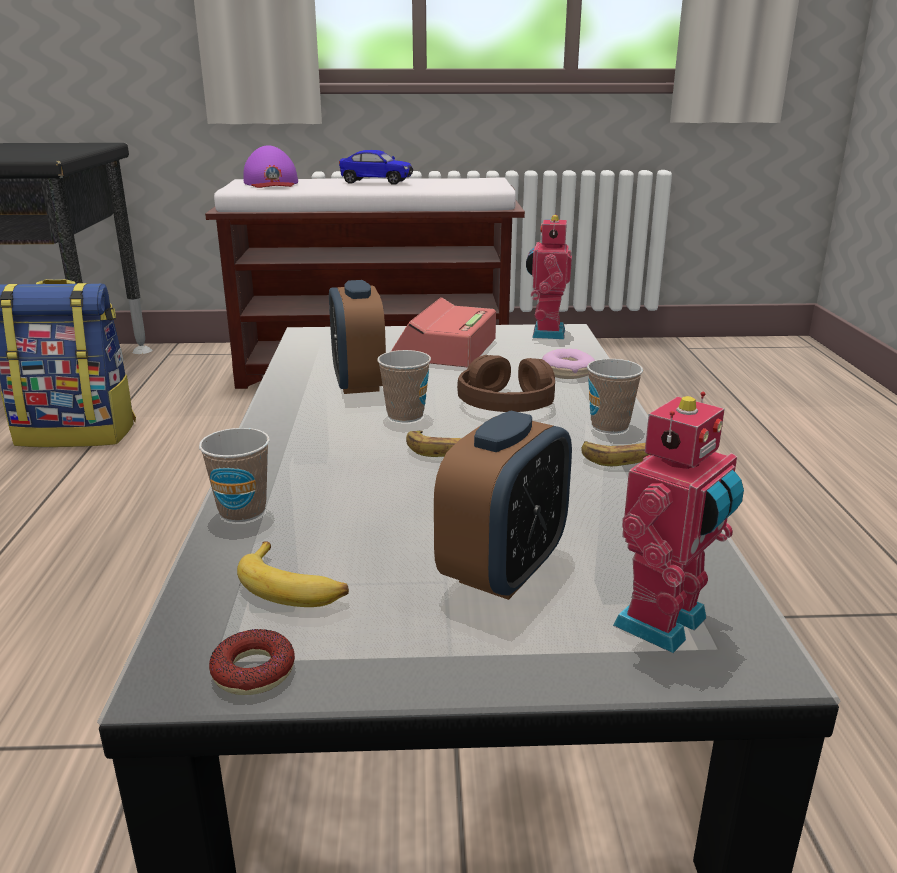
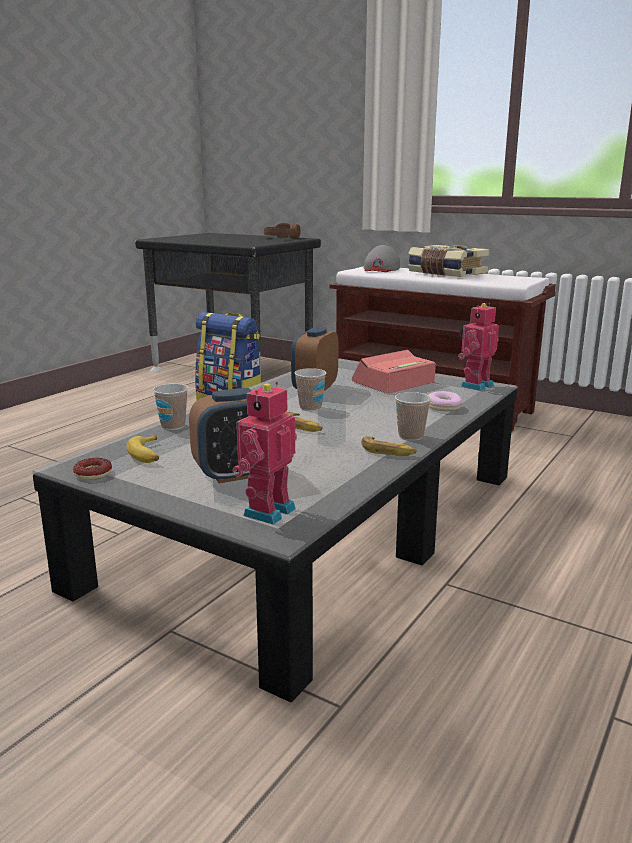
camera: 35 degrees right, 5 degrees down
purple cap [244,145,298,188] -> grey cap [364,245,400,272]
toy car [339,150,413,185] -> book [408,245,490,277]
brown headphones [457,355,555,412] -> brown headphones moved to [264,223,300,239]
toy robot [613,392,744,653] -> toy robot turned 135 degrees clockwise [232,382,297,525]

